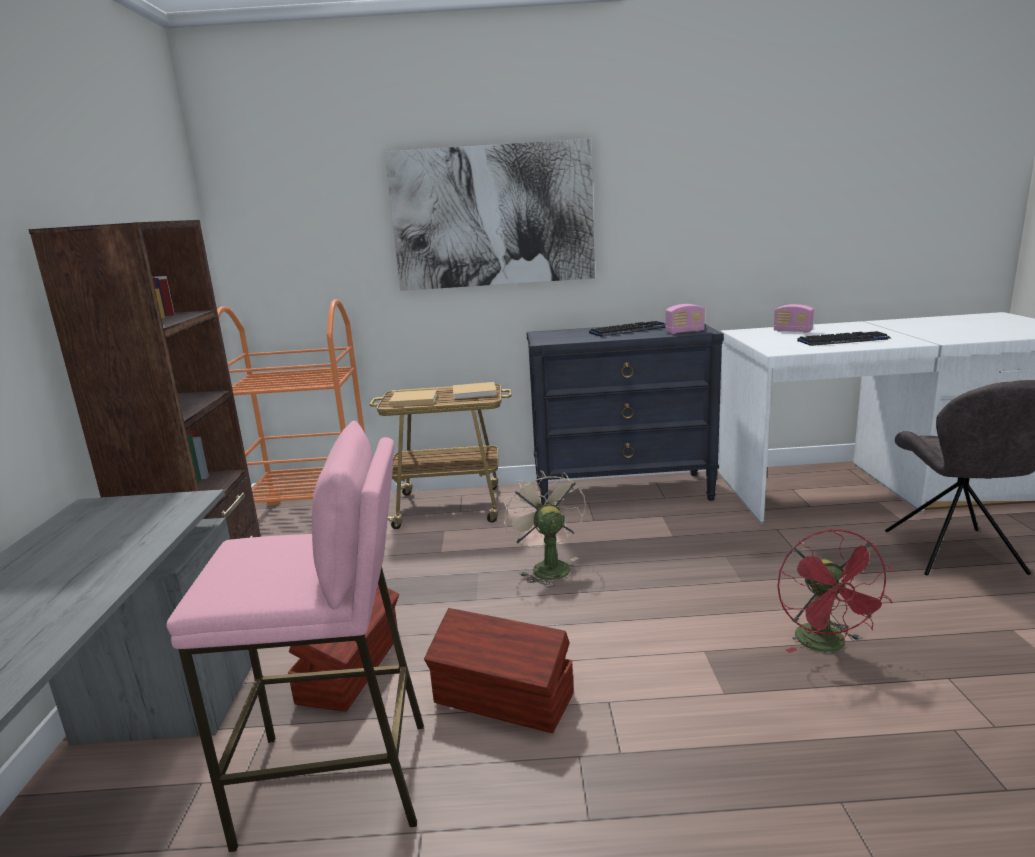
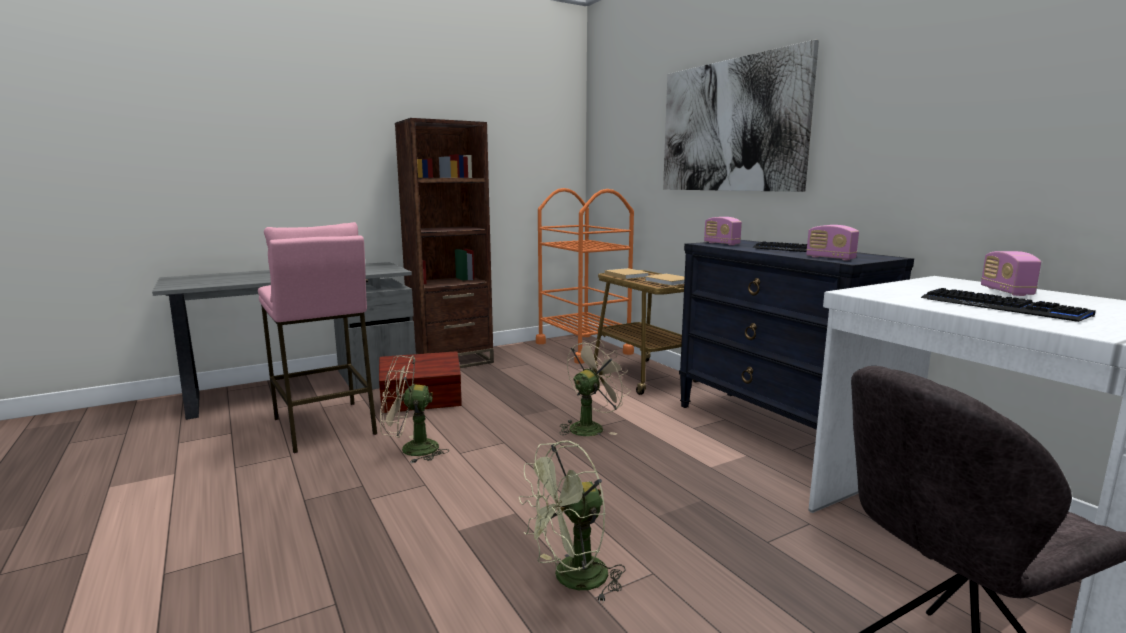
camera: 60 degrees right, 5 degrees down
brown storage box [424,608,573,733] -> beige fan [380,355,449,463]
red fan [777,529,894,653] -> green fan [519,440,626,602]
none -> radio [704,217,742,245]

